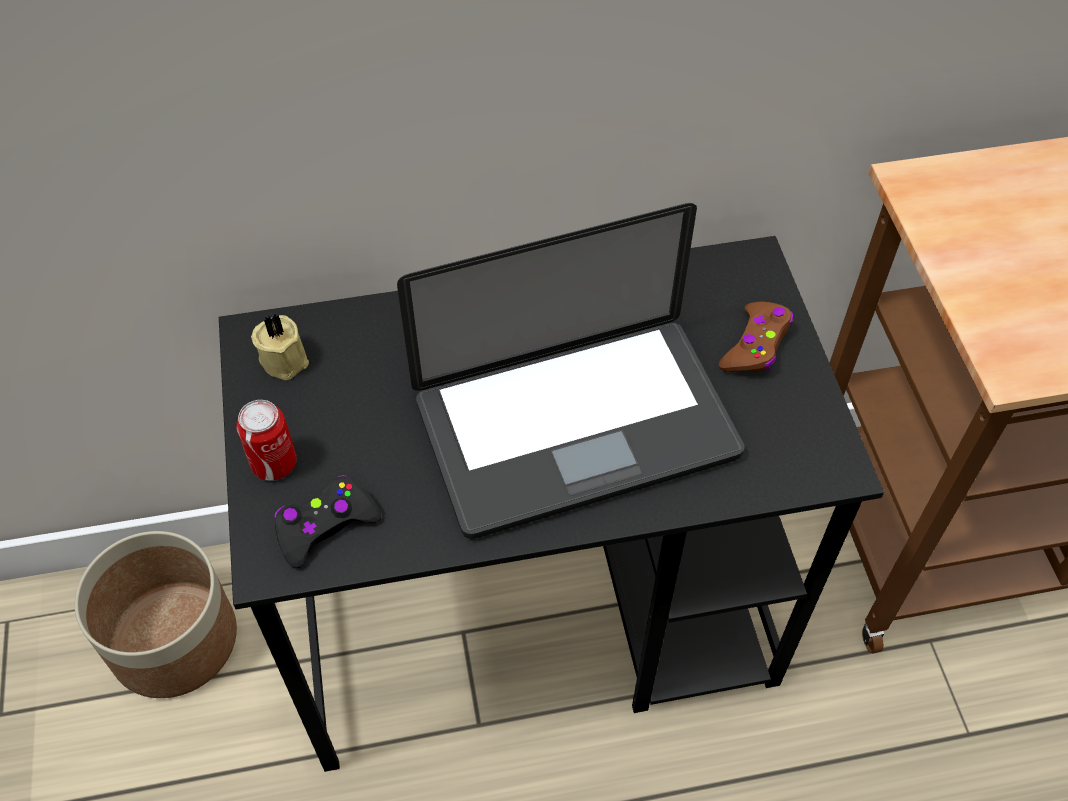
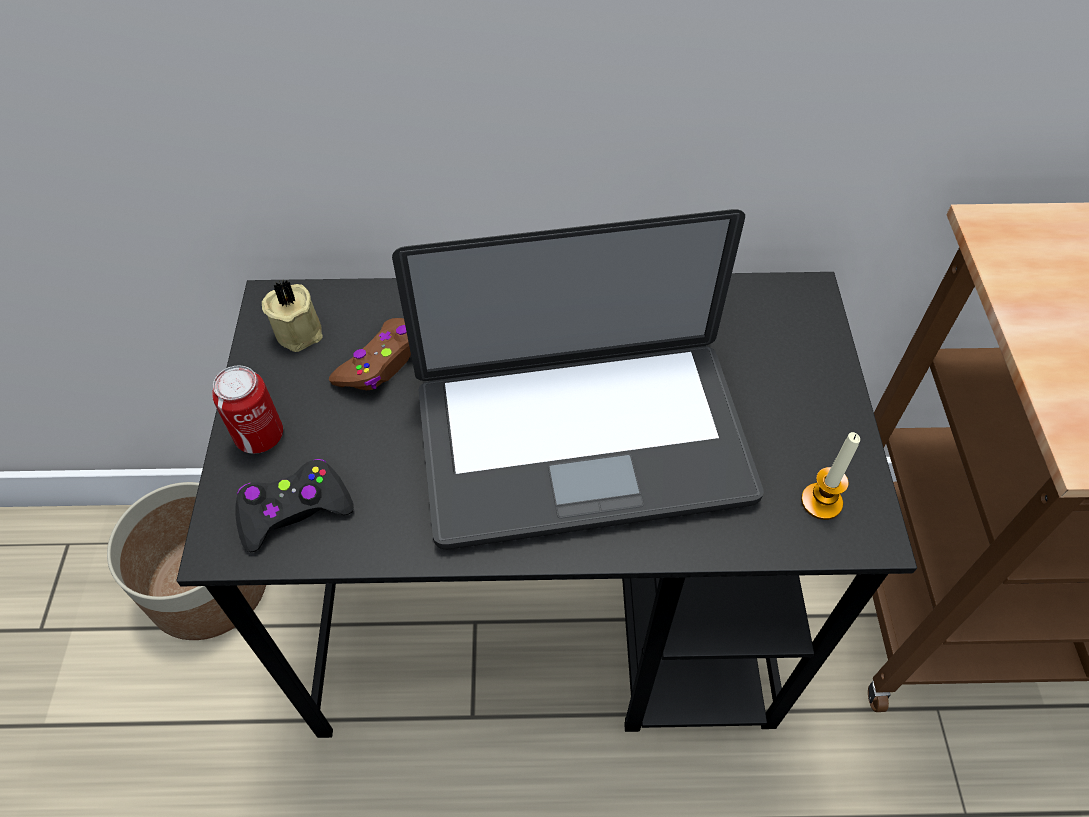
camera: 10 degrees right, 0 degrees up
brown game controller [719,301,793,372] -> brown game controller moved to [329,318,411,390]
none -> candle [801,432,860,520]

